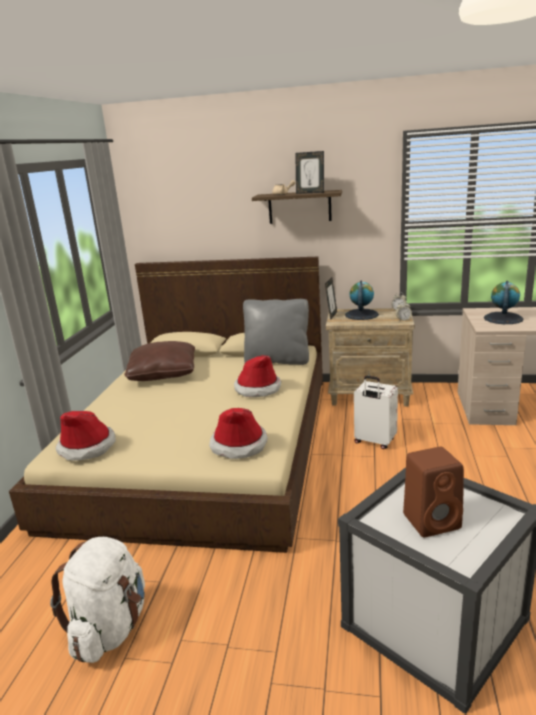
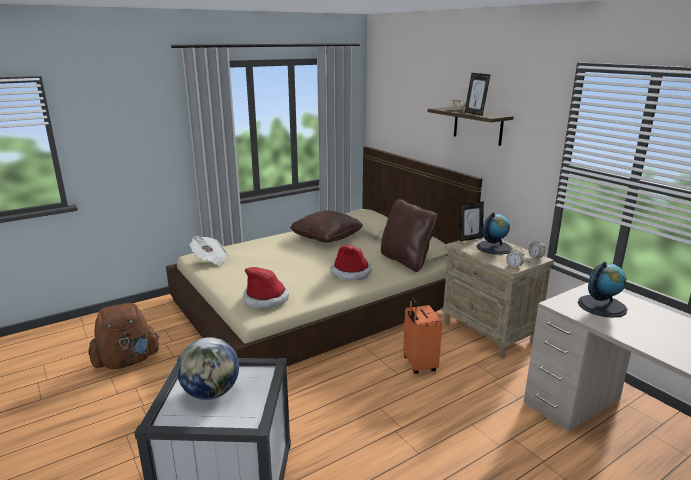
camera: 45 degrees right, 0 degrees up
white backpack [50,537,145,663] -> brown backpack [88,303,160,369]
hat [56,411,116,461] -> newspaper [189,236,229,265]
grey pillow [243,299,309,365] -> brown pillow [381,199,438,272]
white suitcase [354,376,398,449] -> orange suitcase [403,297,442,374]
brown speaker [403,447,464,538] -> globe [177,337,239,400]

